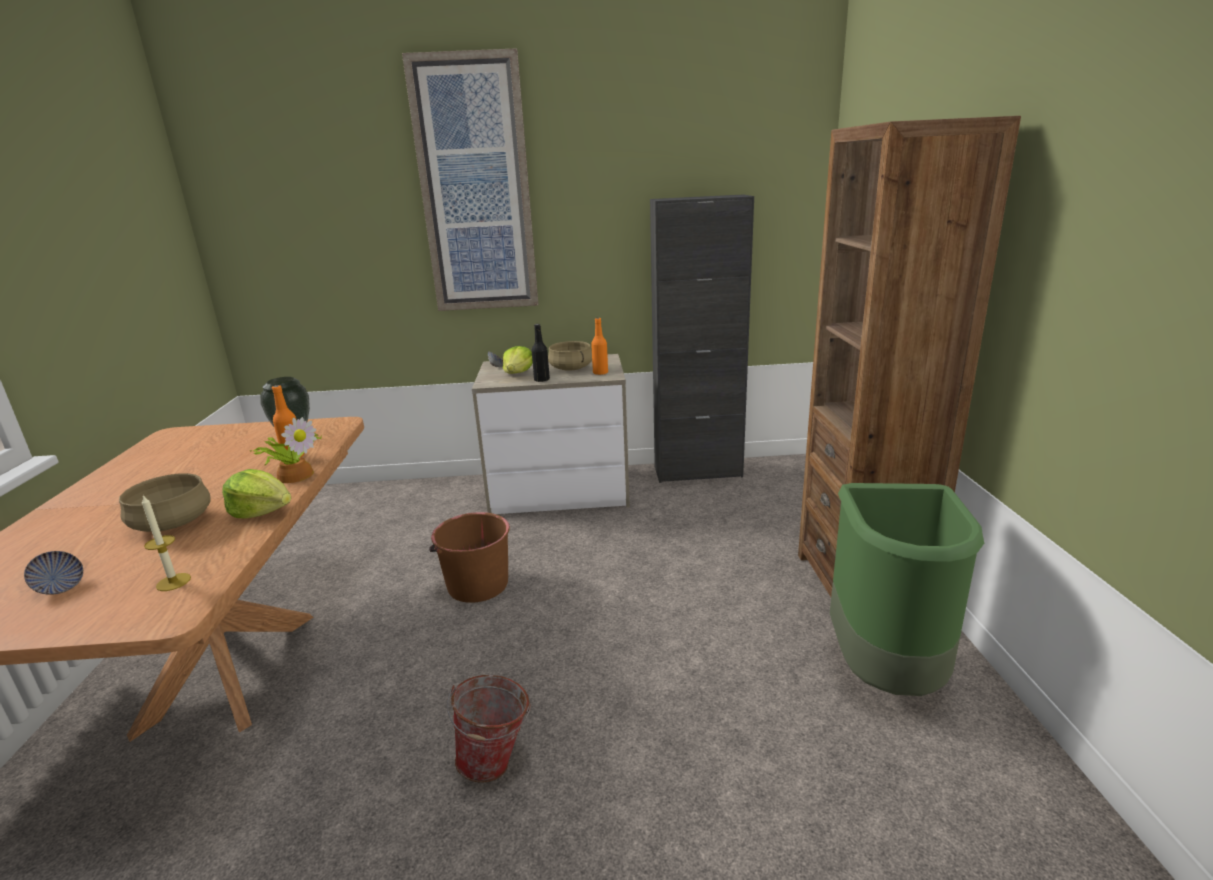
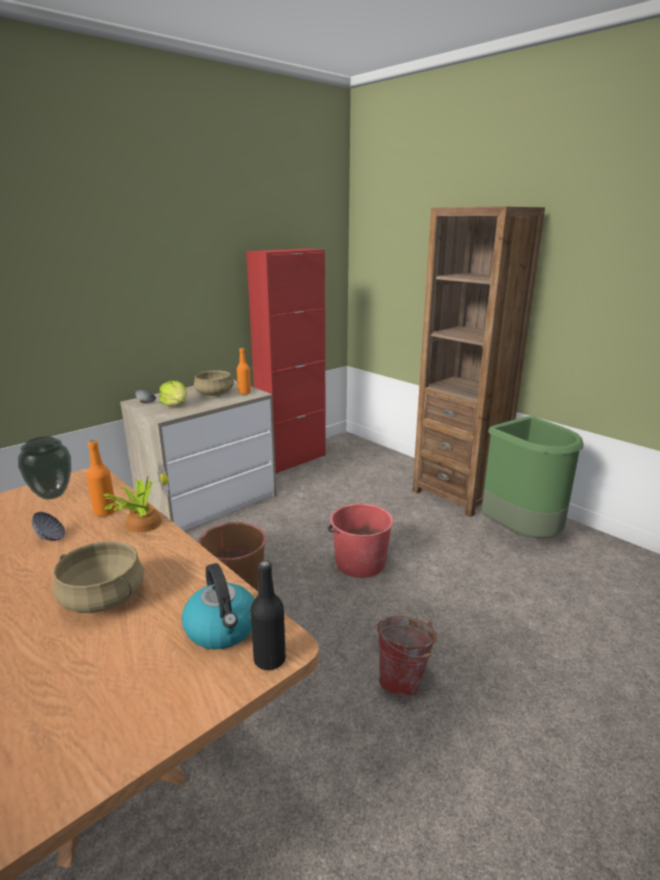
camera: 40 degrees left, 0 degrees up
bowl [24,551,83,595] -> bowl moved to [31,512,65,541]
candle [142,495,191,591] -> kettle [182,563,255,649]
lettuce [222,469,291,518] -> none
picture [402,48,538,311] -> none
black bottle [531,324,550,382] -> black bottle moved to [250,560,286,670]
black cabinet [650,194,754,483] -> red cabinet [246,248,326,474]
none -> red bucket [328,503,394,578]

